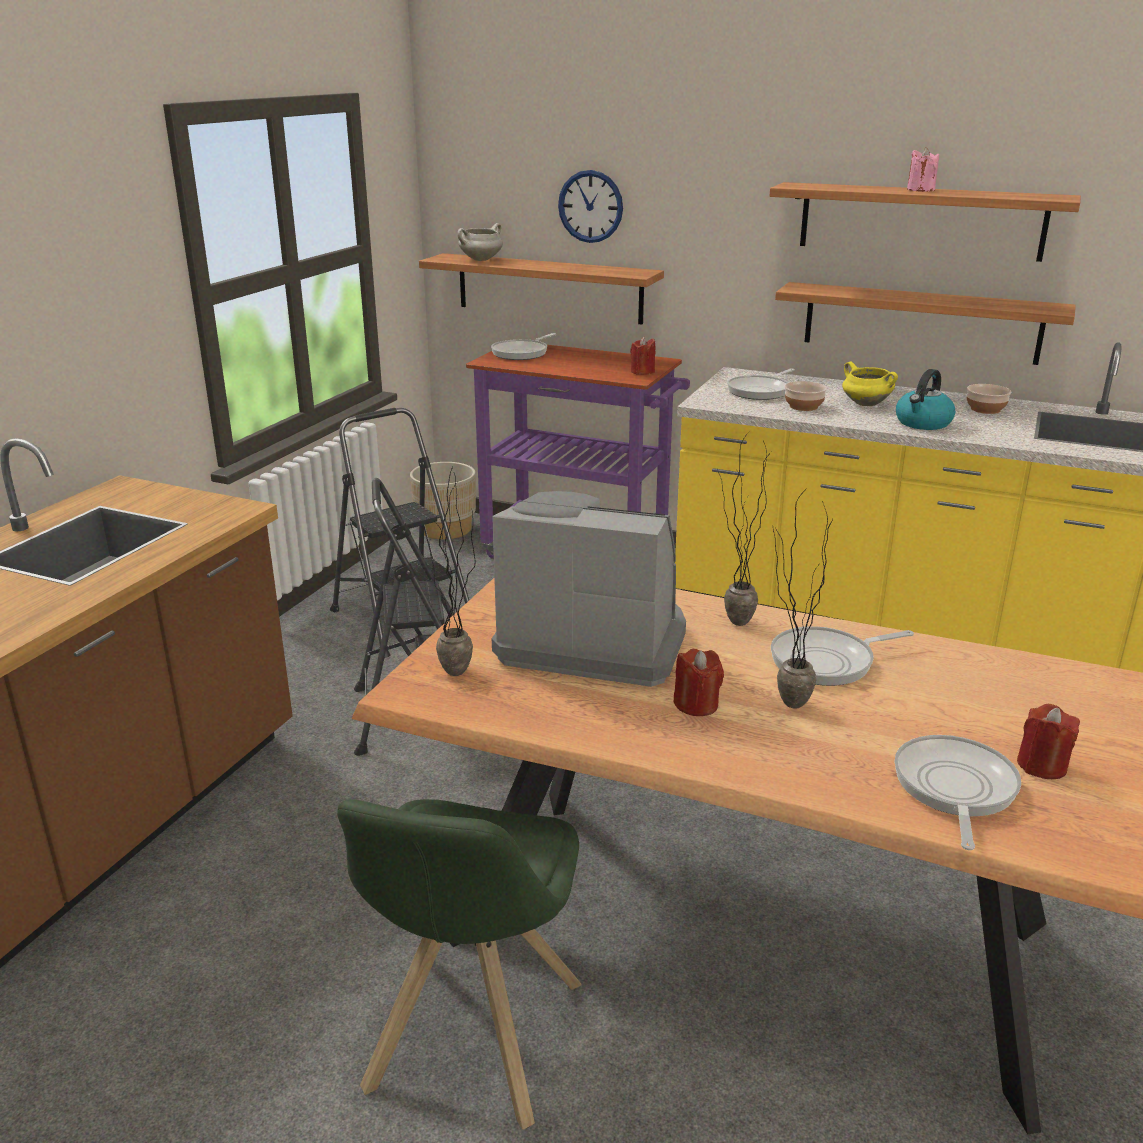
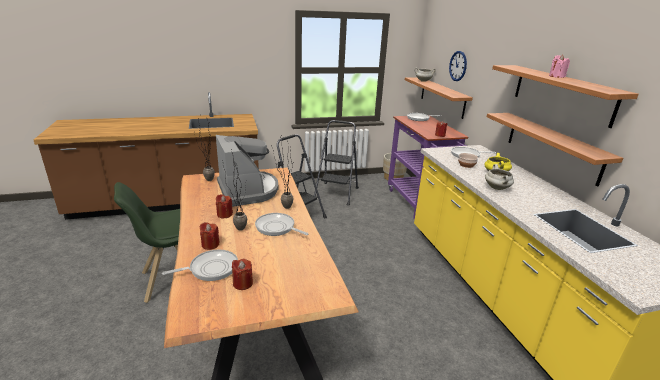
camera: 50 degrees right, 0 degrees up
kettle [896,369,955,430] -> white cooking pot [485,164,514,190]
bowl [967,384,1011,414] -> none
none -> red candle [200,222,220,250]

